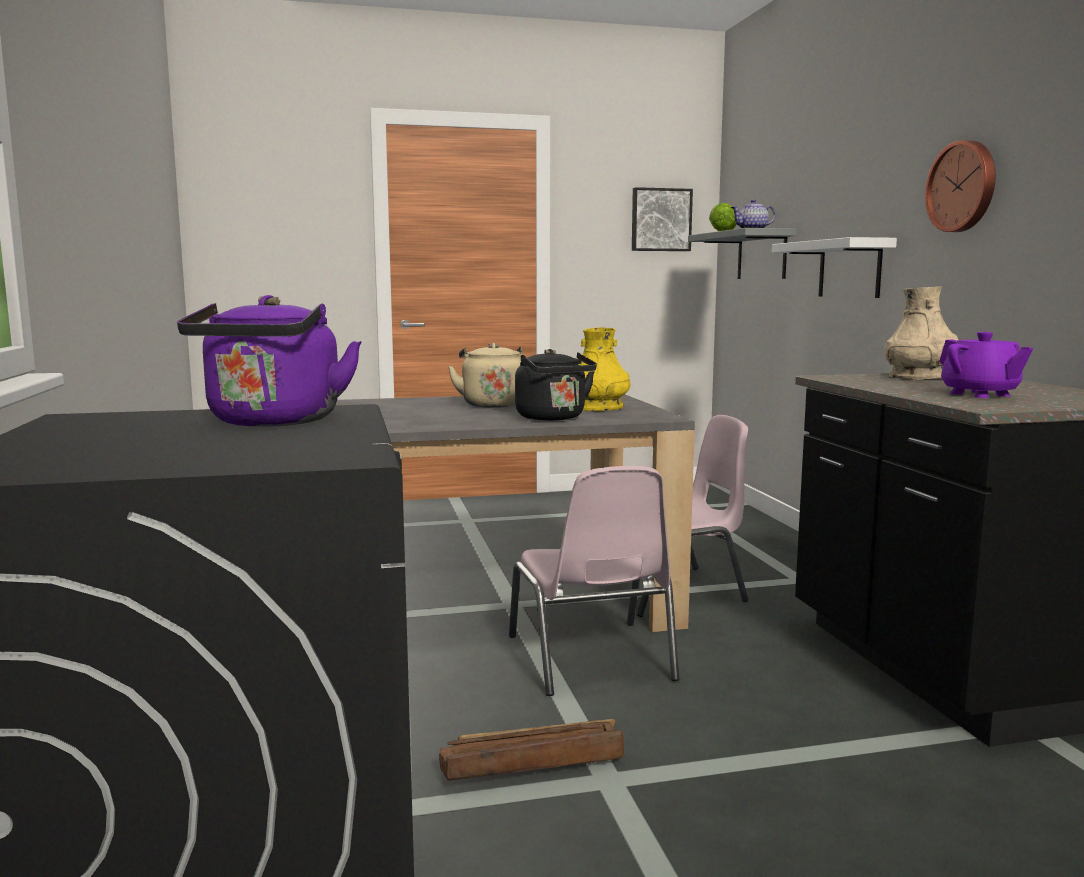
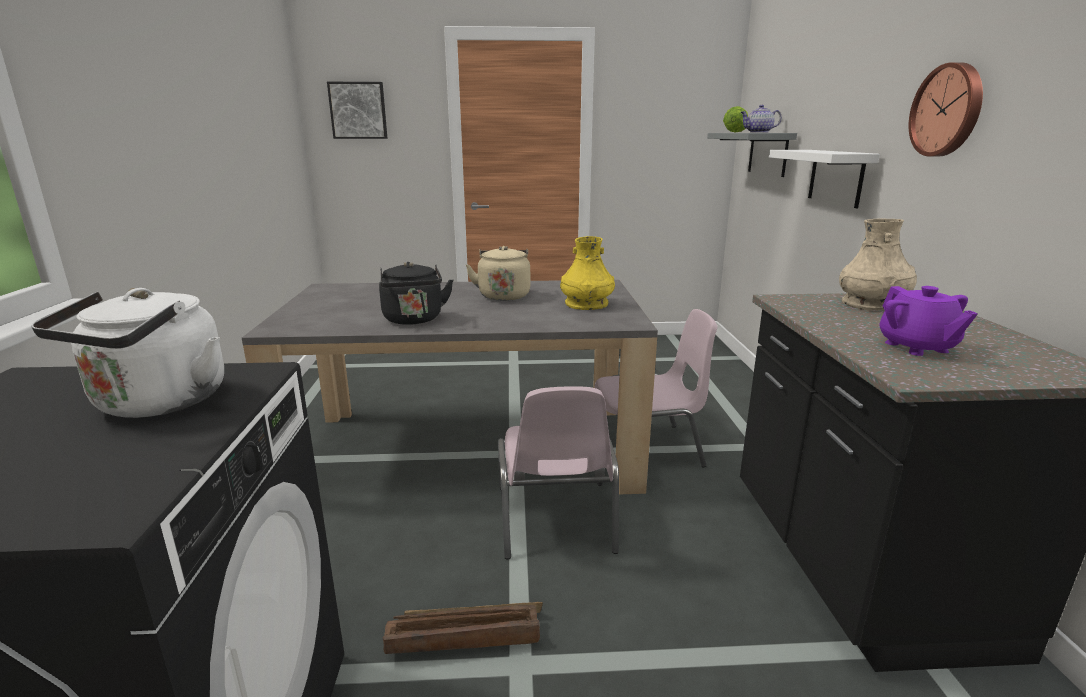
camera: 10 degrees right, 10 degrees up
purple kettle [177,295,361,427] -> white kettle [31,288,224,418]
black kettle [515,349,597,421] -> black kettle moved to [379,262,453,325]
picture [632,187,693,251] -> picture moved to [327,82,388,139]

